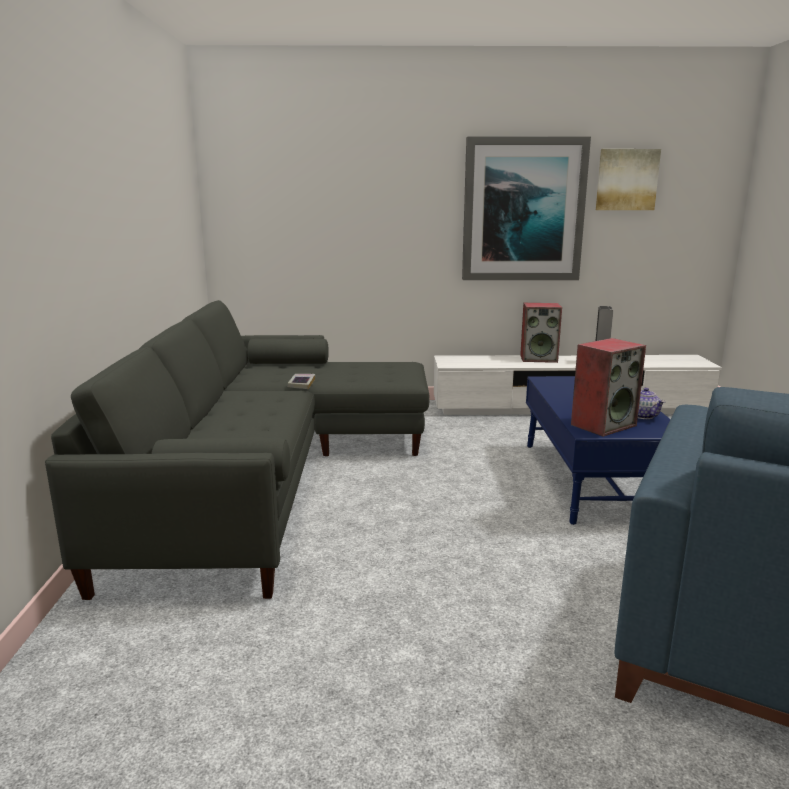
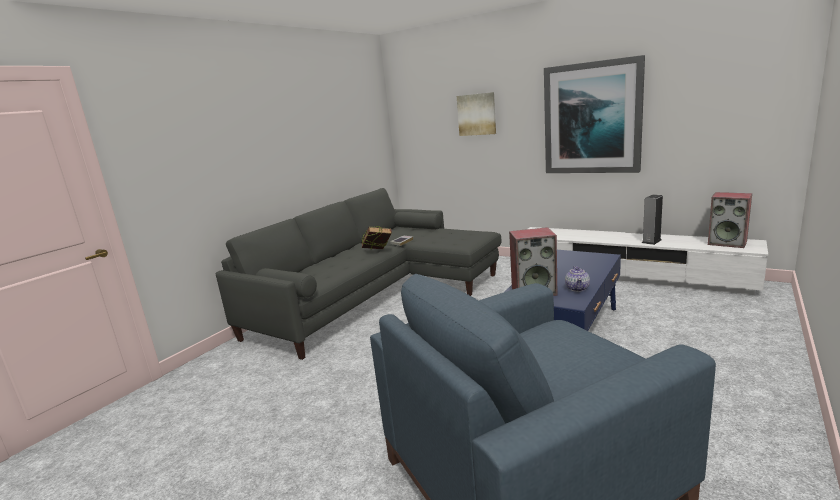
camera: 35 degrees right, 0 degrees up
speaker [520,303,562,363] -> speaker moved to [708,192,752,248]
picture [596,149,661,210] -> picture moved to [457,92,496,136]
none -> book [361,226,392,249]

